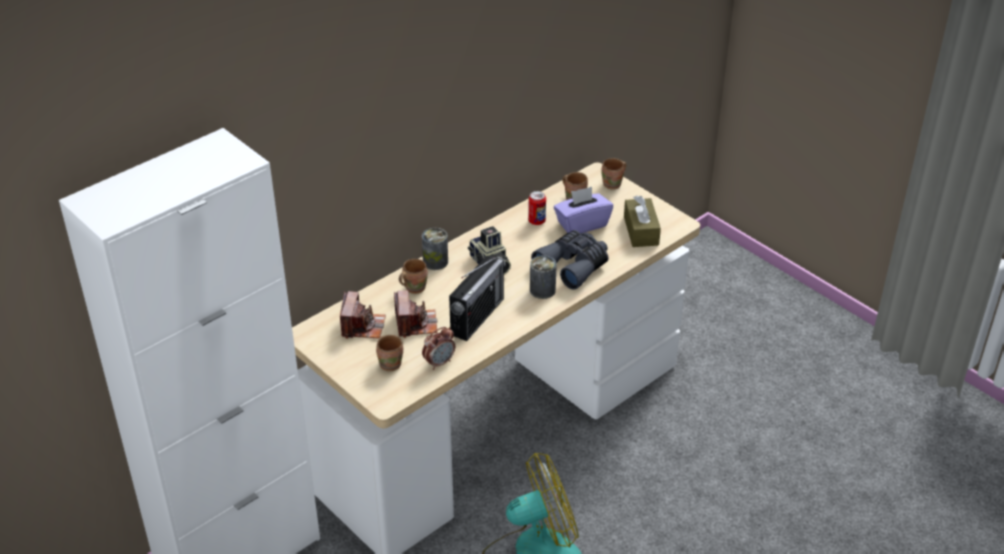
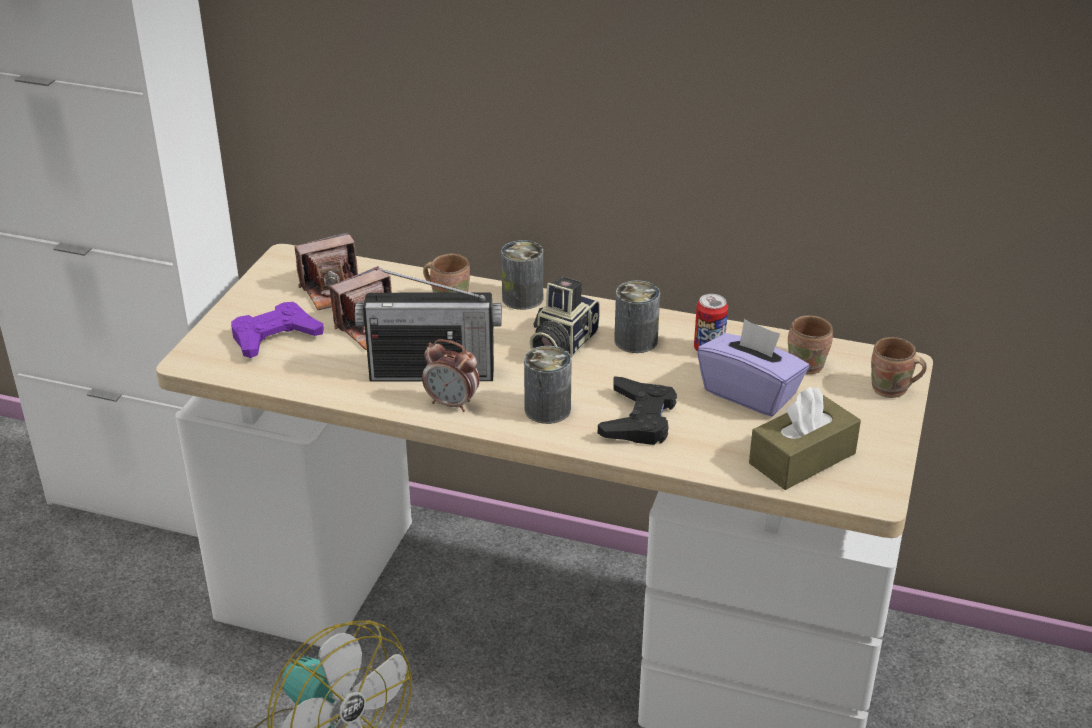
camera: 60 degrees right, 5 degrees down
brown mug [376,335,403,371] -> purple game controller [231,302,324,358]
alarm clock [422,327,455,370] -> alarm clock moved to [422,339,480,412]
grey binoculars [531,230,609,290] -> black game controller [598,376,677,445]
none -> can [614,280,660,353]

